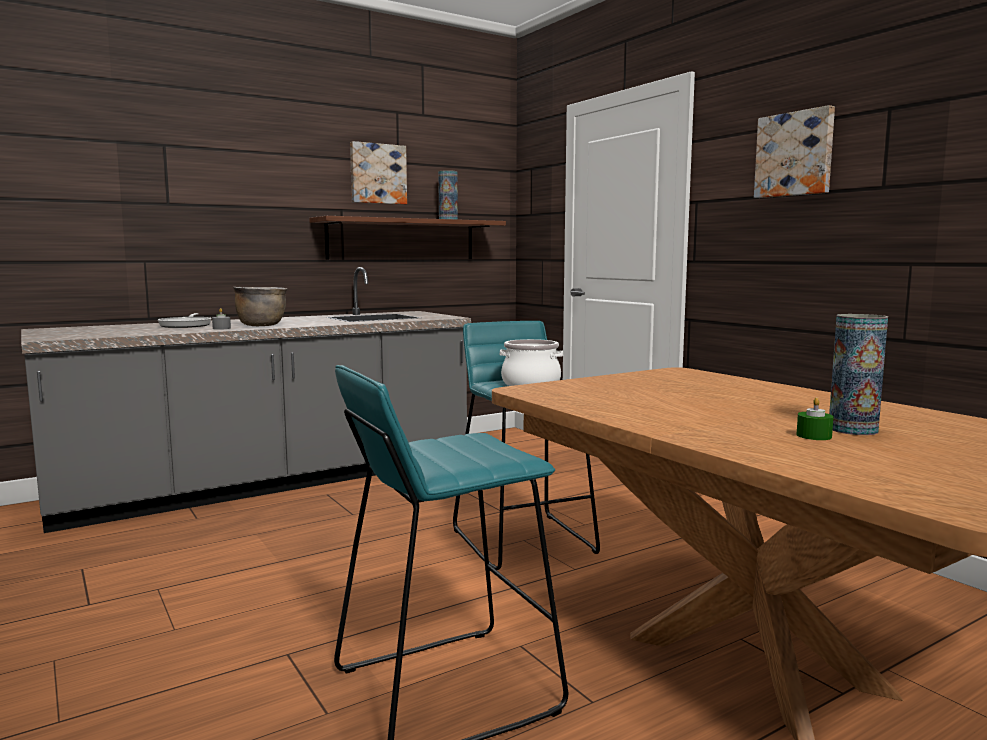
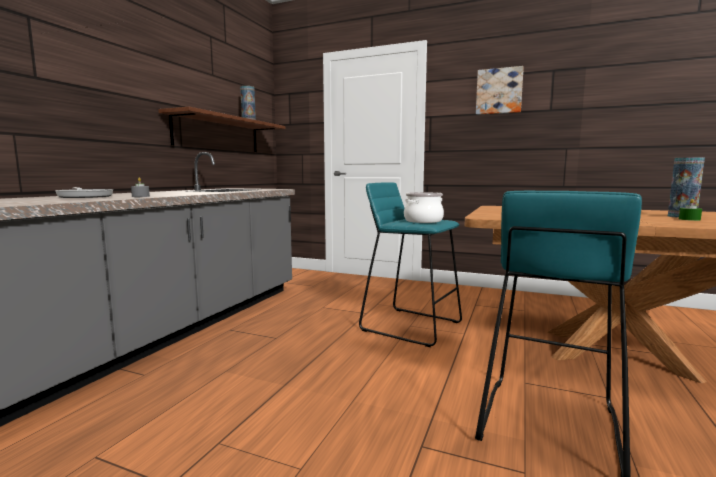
camera: 35 degrees left, 0 degrees up
brown cooking pot [233,287,287,326] -> none
picture [350,141,407,205] -> none

